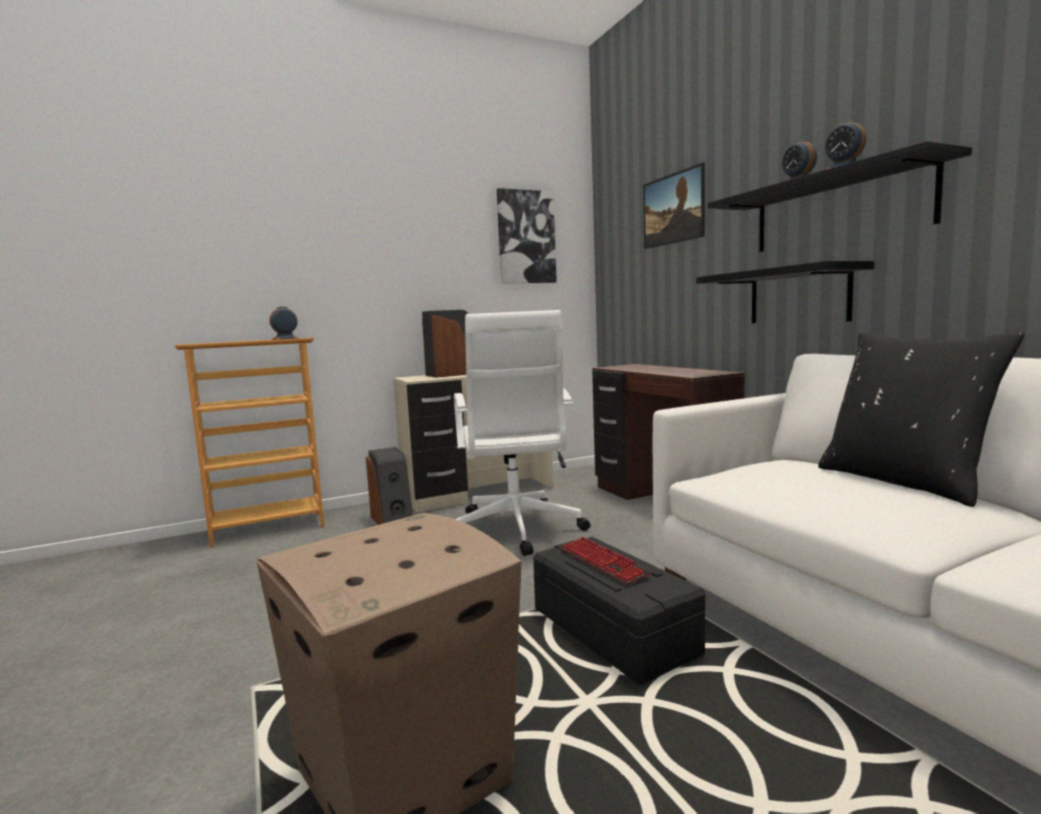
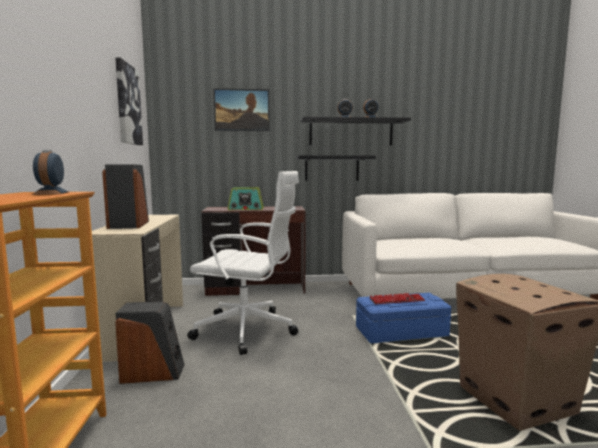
camera: 70 degrees left, 0 degrees up
black storage box [533,537,705,684] -> blue storage box [356,293,451,344]
black pillow [818,332,1024,507] -> none
none -> radio [228,187,264,210]

